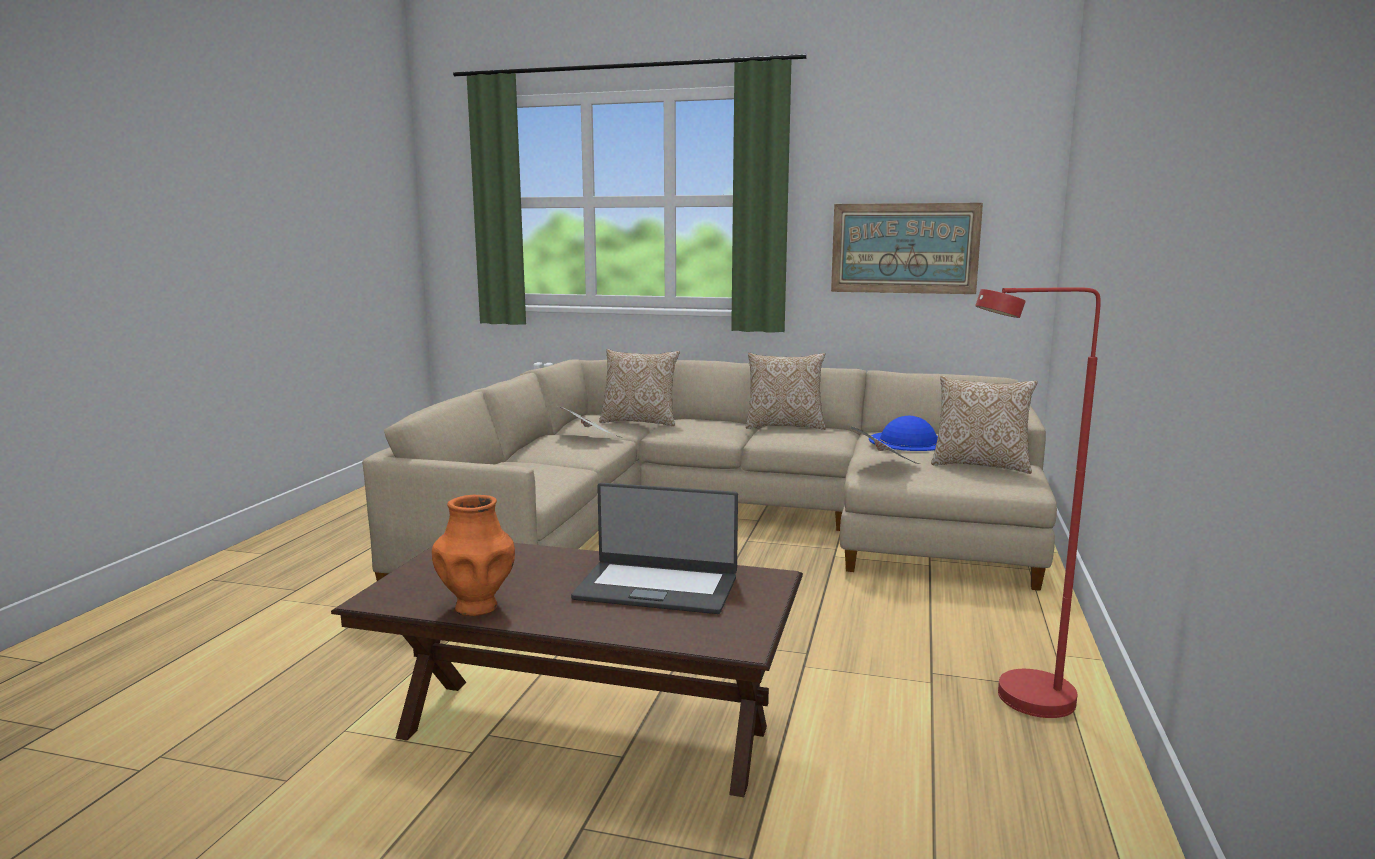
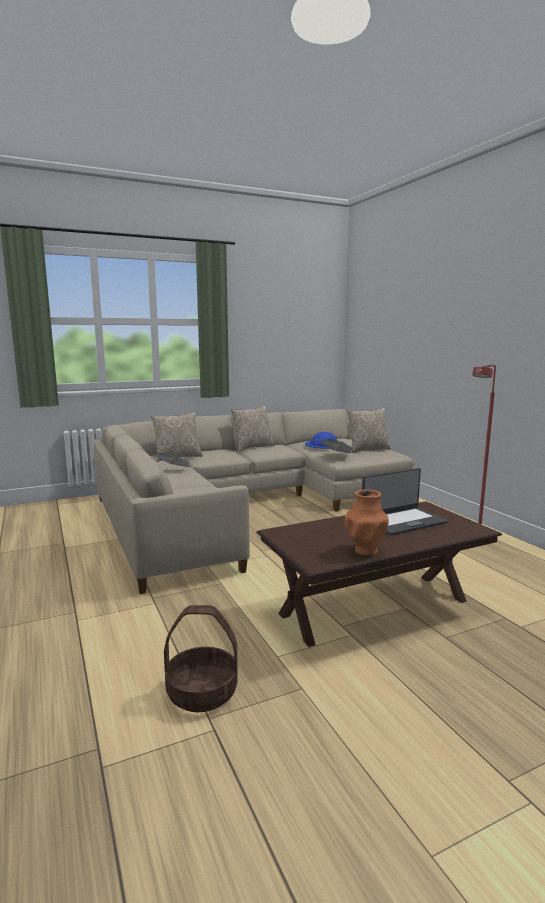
camera: 40 degrees left, 0 degrees up
picture [831,203,983,294] -> none
none -> basket [164,605,238,712]

